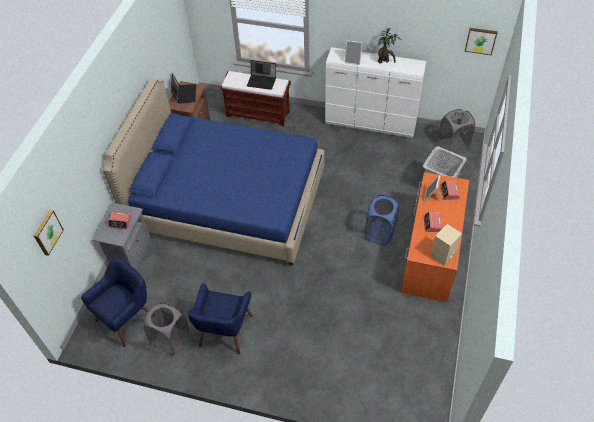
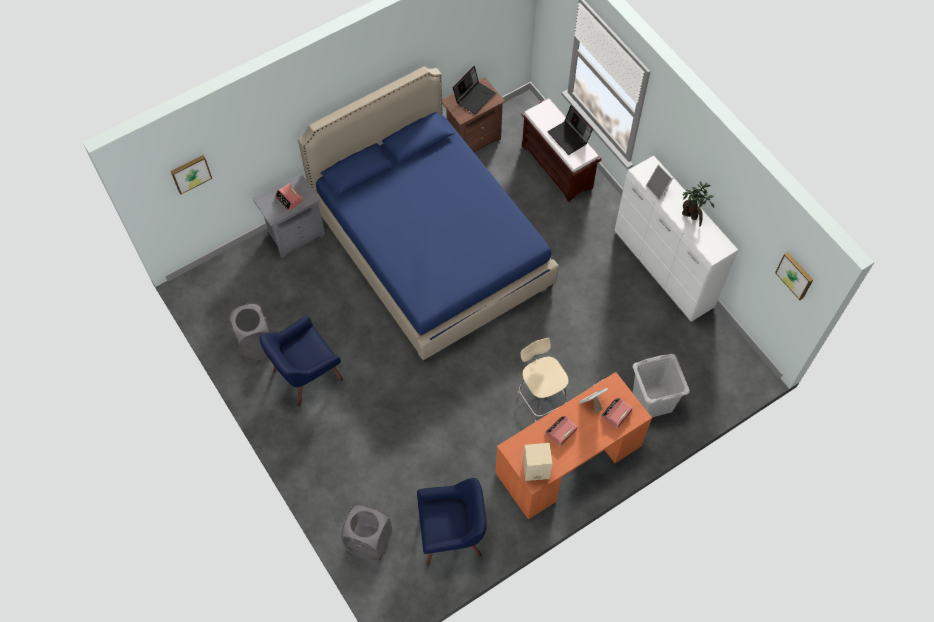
camera: 40 degrees right, 10 degrees up
blue armchair [81,257,149,347] -> blue armchair moved to [417,478,487,565]
blue laundry basket [365,195,399,245] -> beige chair [518,338,569,422]
grey laundry basket [438,109,475,154] -> grey laundry basket moved to [341,504,392,561]

